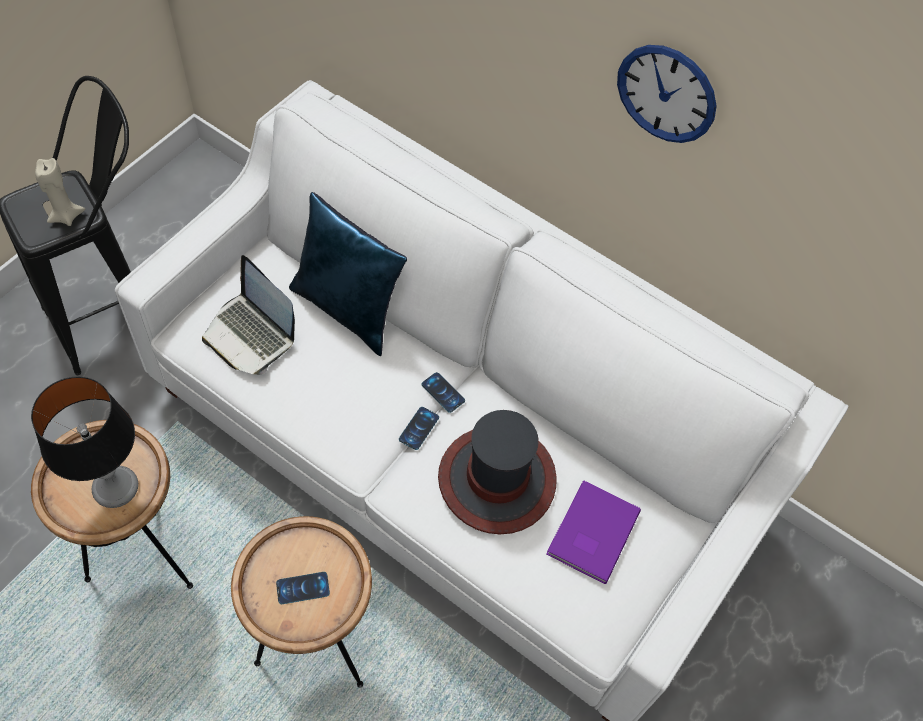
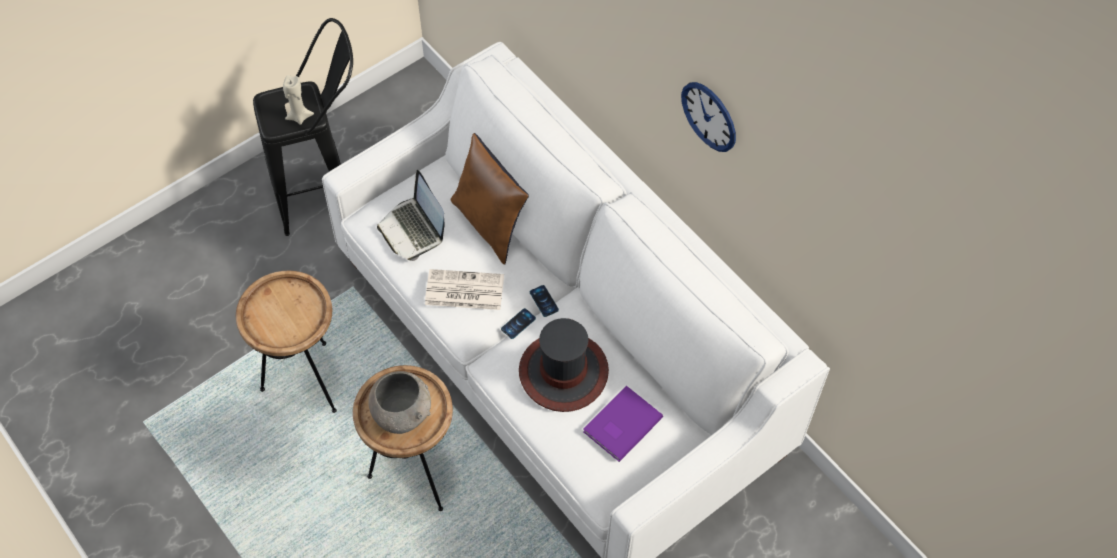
camera: 20 degrees right, 0 degrees up
table lamp [31,377,138,508] -> none
phone [276,572,330,604] -> grey bowl [368,371,431,434]
blue pillow [289,192,407,356] -> brown pillow [450,133,529,265]
none -> newspaper [425,269,504,310]

